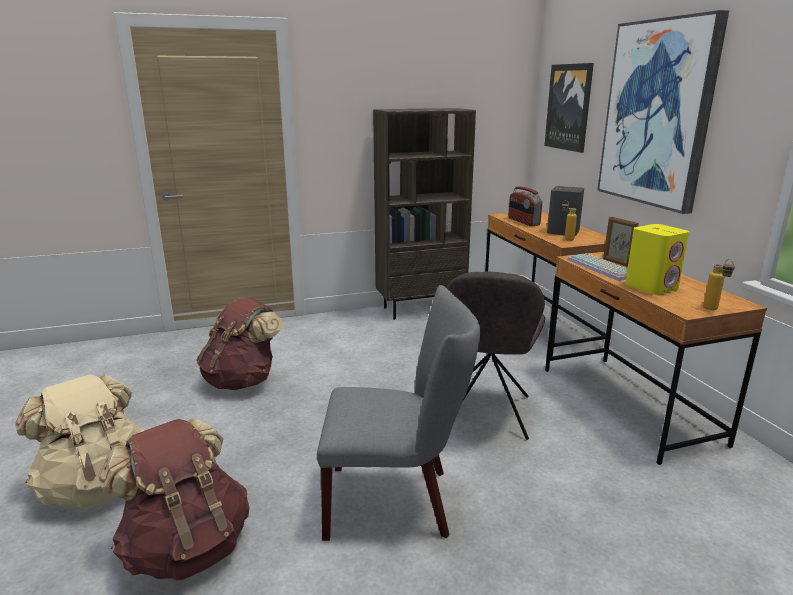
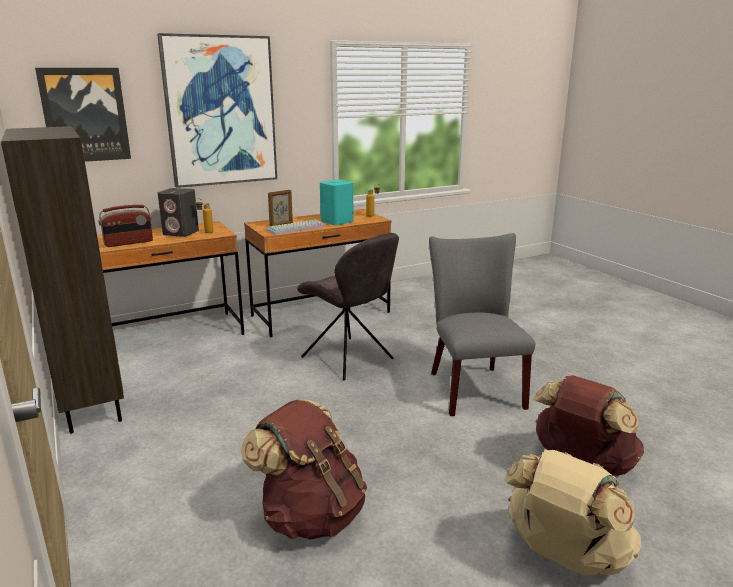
camera: 100 degrees left, 0 degrees up
grey chair [447,272,545,440] -> grey chair turned 45 degrees clockwise [297,233,399,380]
yellow speaker [625,224,689,295] -> turquoise speaker [320,180,354,225]

